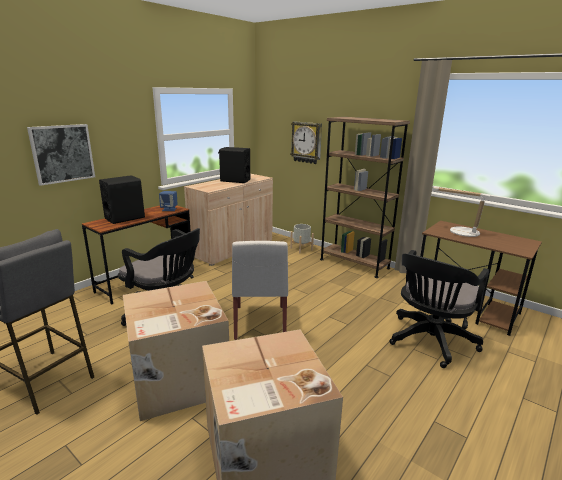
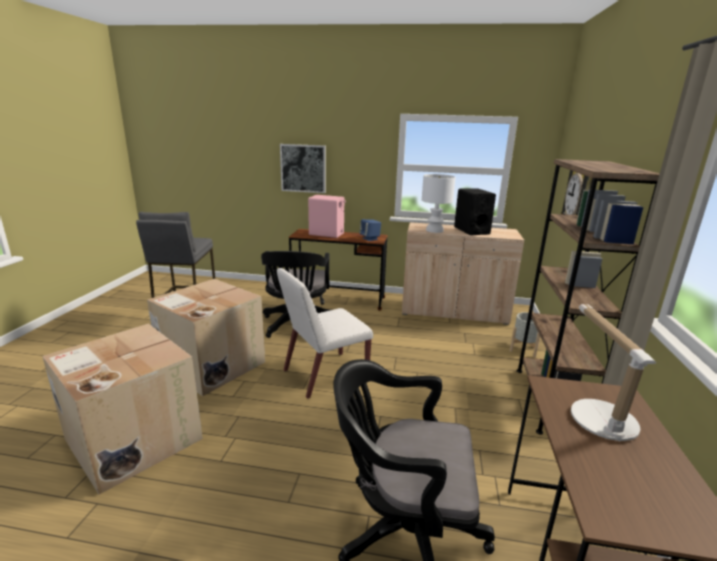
camera: 60 degrees right, 0 degrees up
black speaker [99,175,145,224] -> pink speaker [308,195,346,238]
none -> white table lamp [422,174,455,233]

